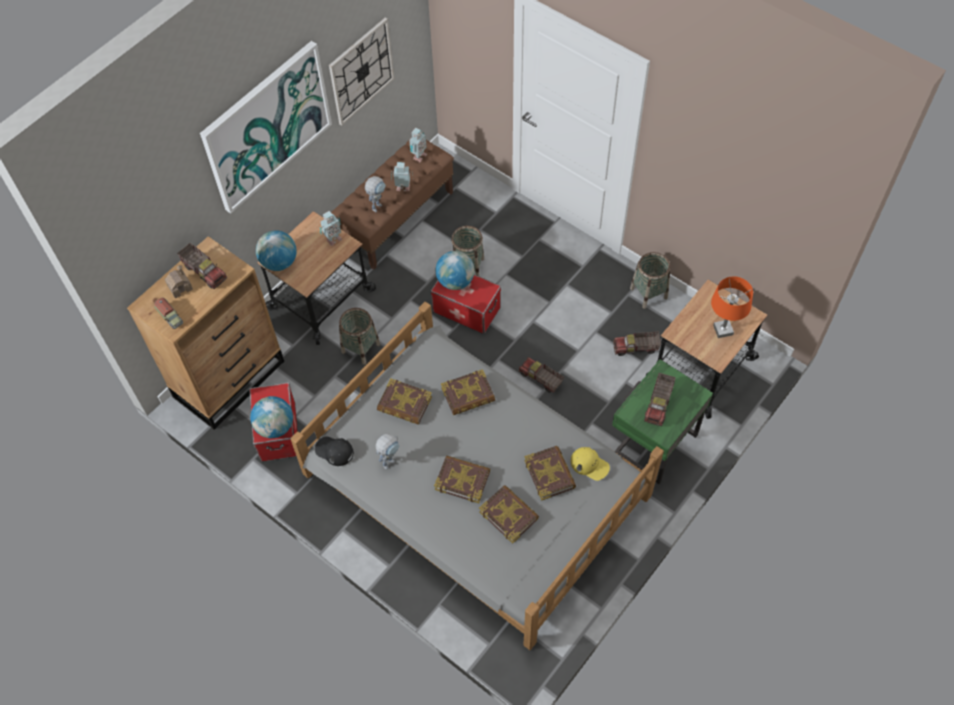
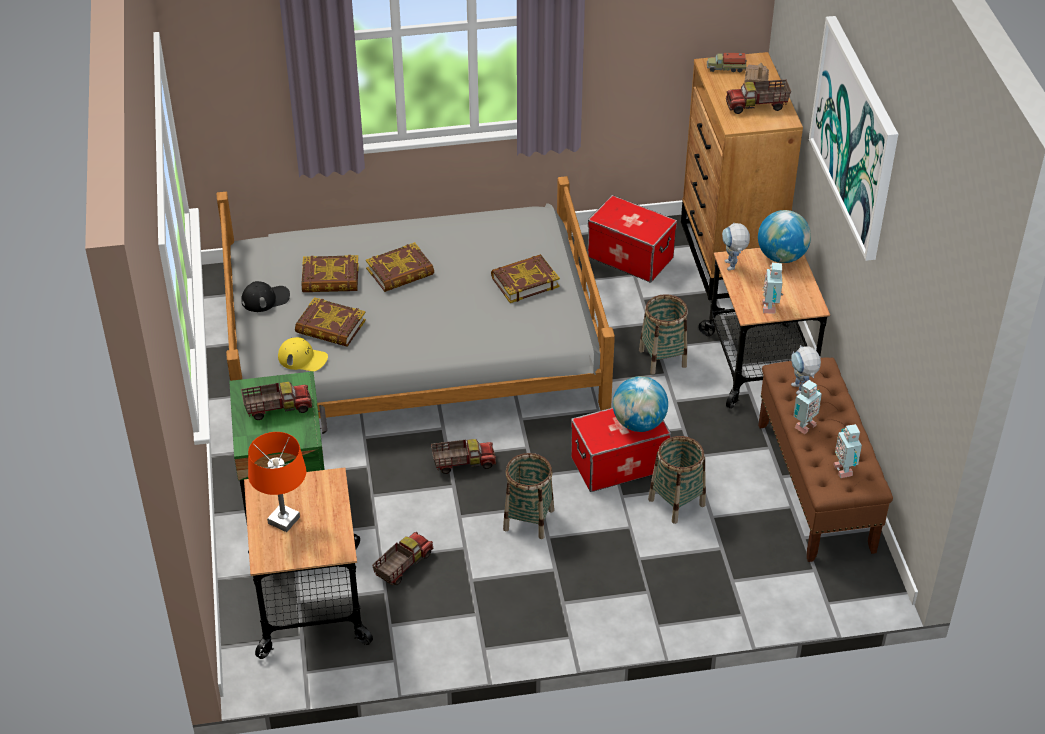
camera: 130 degrees right, 15 degrees down
globe [250,396,293,438] -> none
black cap [315,437,354,466] -> black cap moved to [241,281,290,312]
wall clock [329,18,395,125] -> none
toy robot [375,434,400,469] -> toy robot moved to [722,223,750,271]
book [441,369,495,415] -> none
yellow cap [571,447,610,481] -> yellow cap turned 150 degrees counterclockwise [278,337,328,371]
basket [630,252,670,309] -> basket moved to [503,453,554,539]
toy truck [644,373,676,426] -> toy truck turned 105 degrees clockwise [241,382,312,420]

